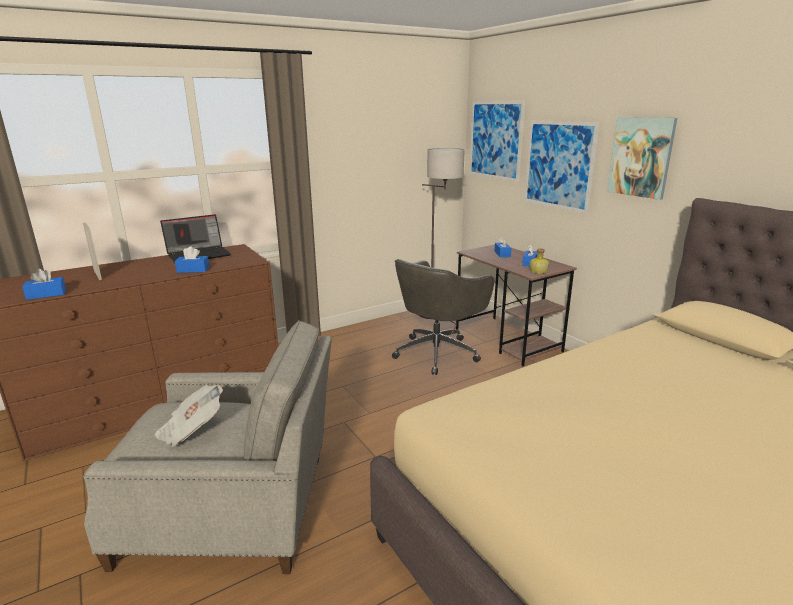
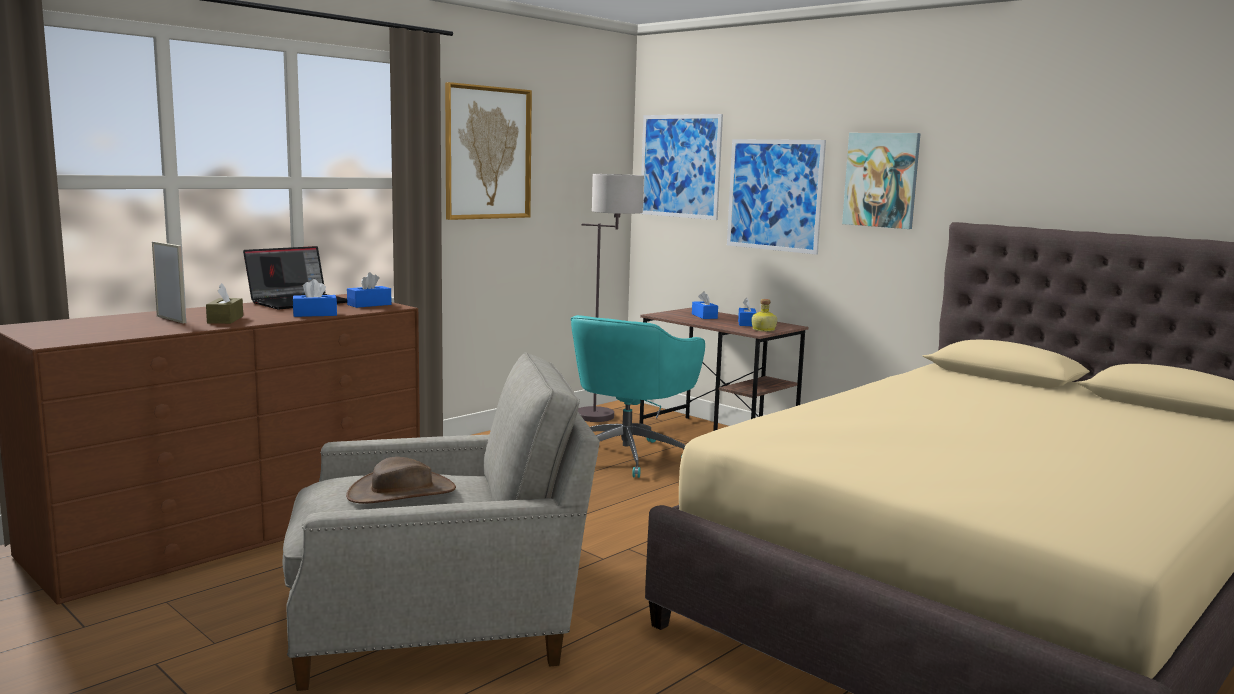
camera: 15 degrees left, 10 degrees down
blue tissue box [22,269,66,300] -> blue tissue box moved to [347,272,391,308]
newspaper [155,385,223,447] -> brown hat [346,457,456,504]
grey office chair [392,259,494,375] -> turquoise office chair [571,315,705,478]
none -> brown tissue box [206,283,243,324]
none -> picture [445,82,532,220]

